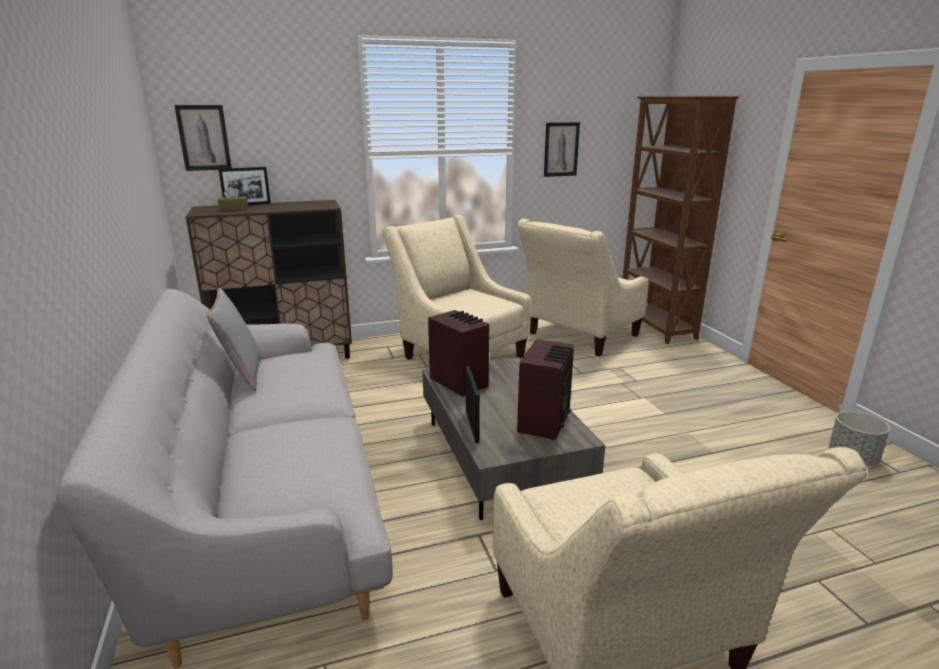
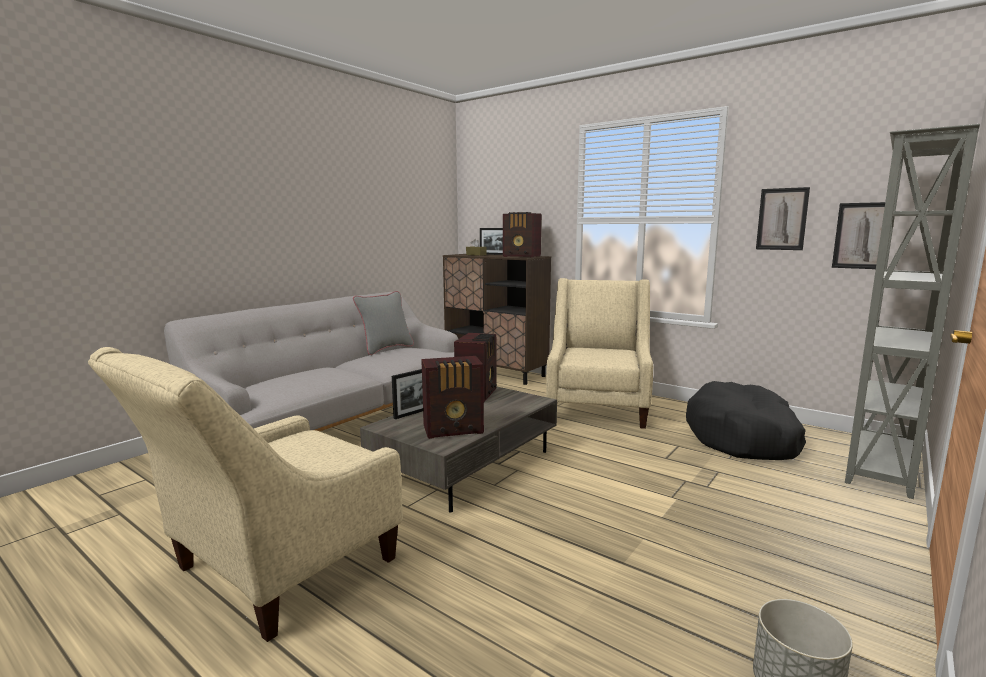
camera: 55 degrees right, 10 degrees down
picture [174,105,232,171] -> picture moved to [832,202,885,269]
beige armchair [517,219,649,356] -> black dog bed [686,381,806,460]
brown bookcase [622,96,740,344] -> grey bookcase [845,124,980,499]
none -> radio [503,212,541,258]

